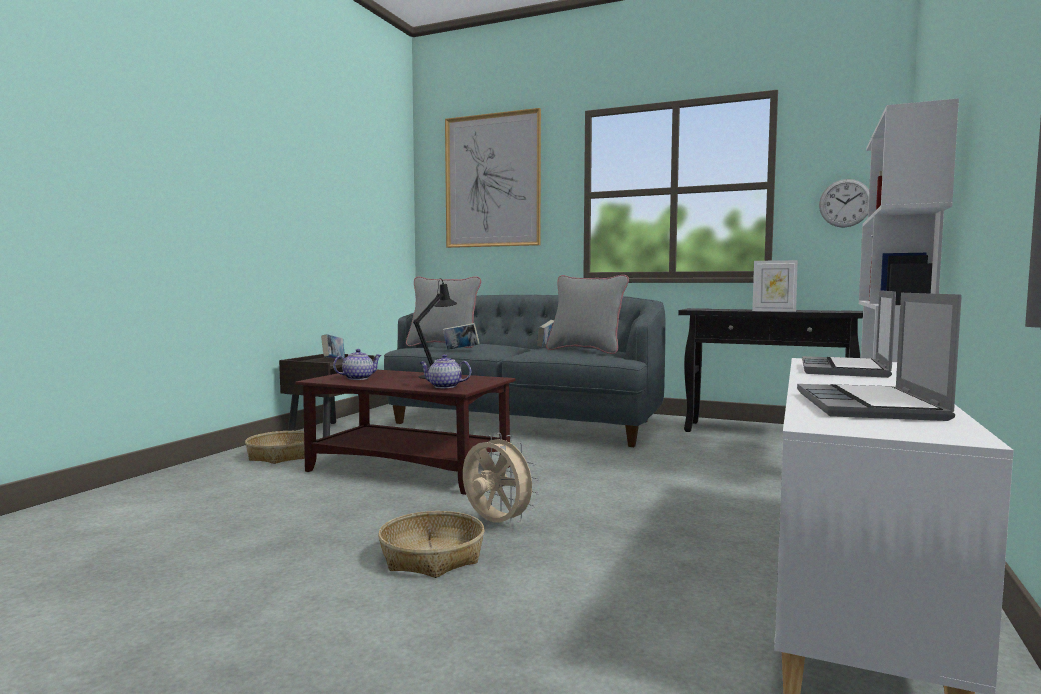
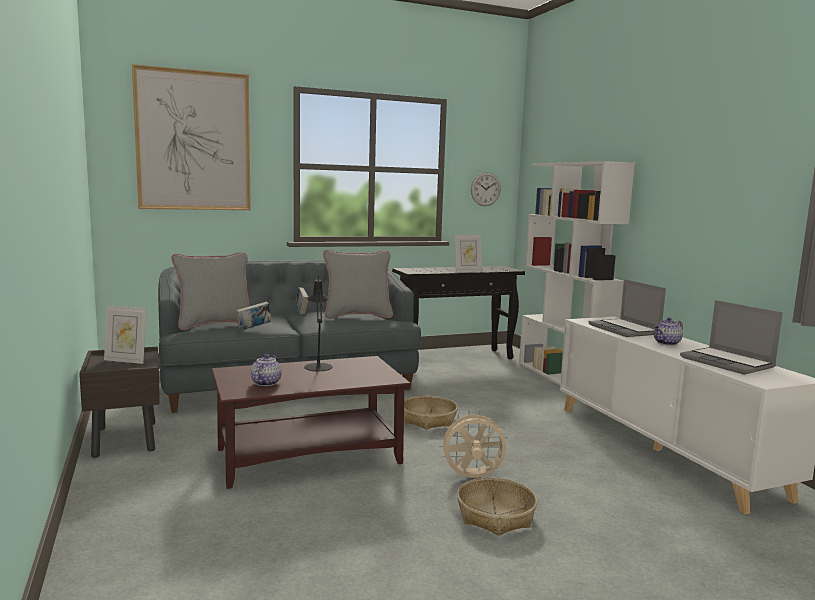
camera: 45 degrees left, 5 degrees up
basket [245,431,305,464] -> basket moved to [404,396,458,429]
book [321,334,345,359] -> picture frame [104,305,146,364]
teapot [419,354,471,388] -> teapot moved to [654,317,683,346]

